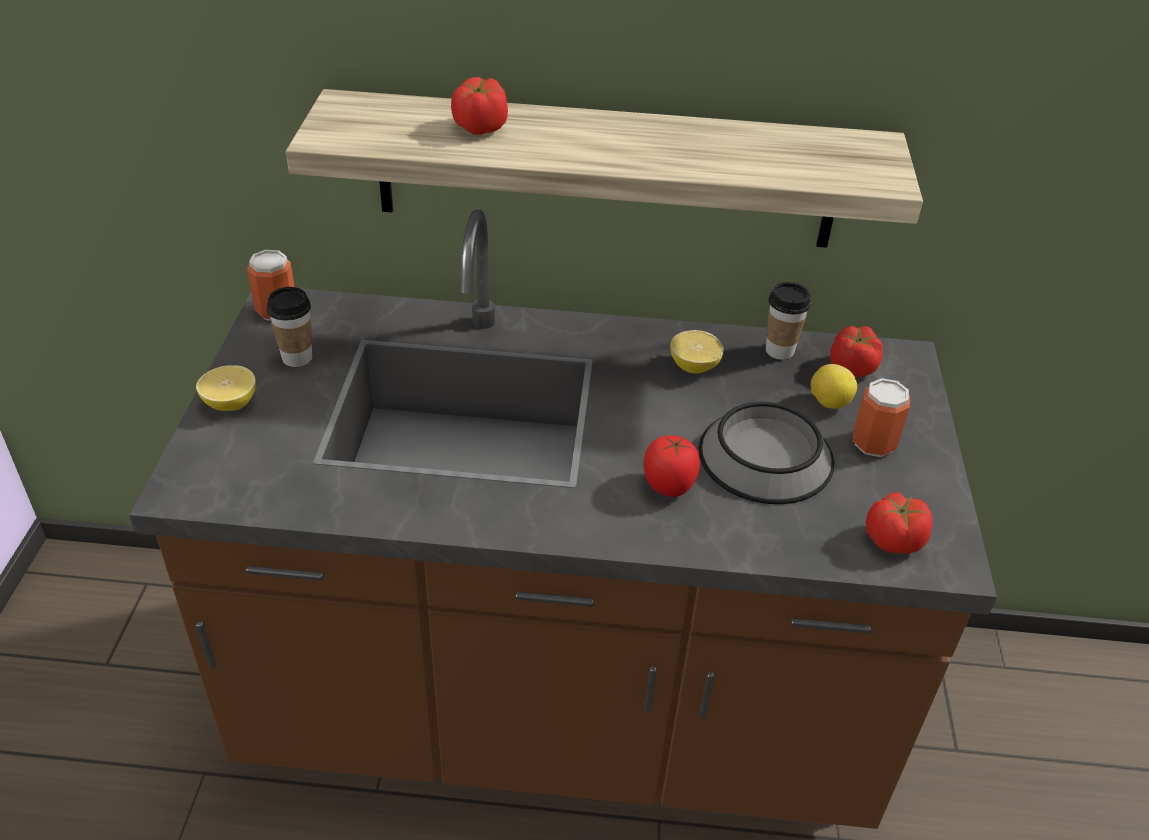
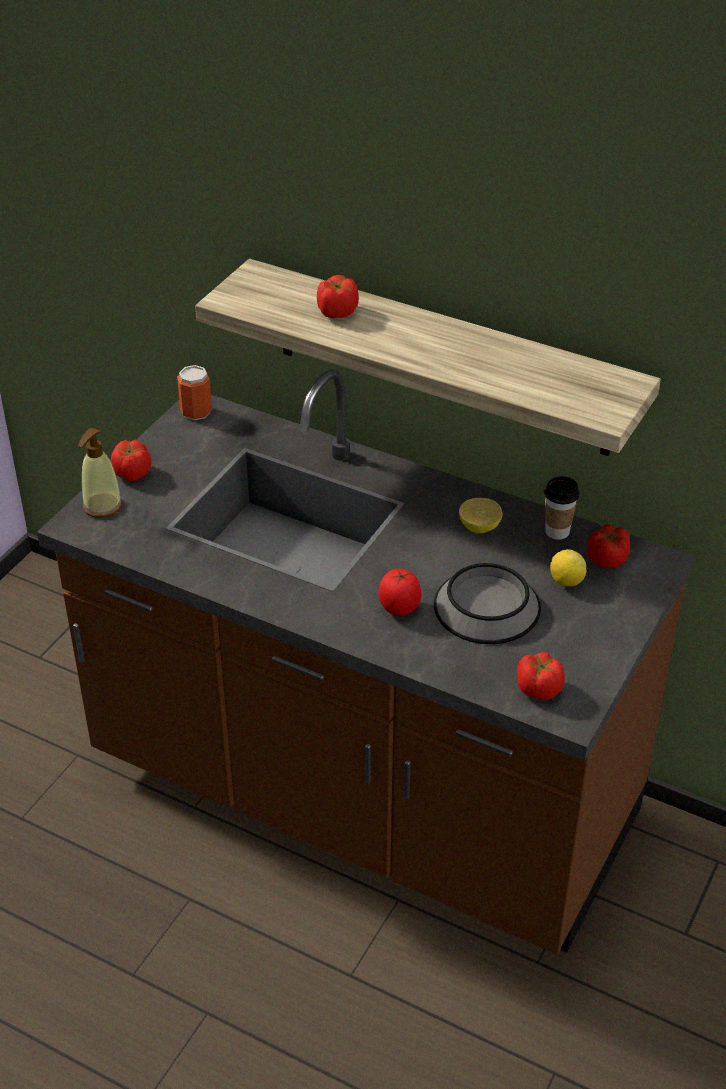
camera: 25 degrees right, 0 degrees up
lemon [196,365,256,411] -> tomato [111,440,151,481]
cup [267,287,312,367] -> none
can [853,378,910,457] -> none
none -> soap dispenser [78,428,123,518]

